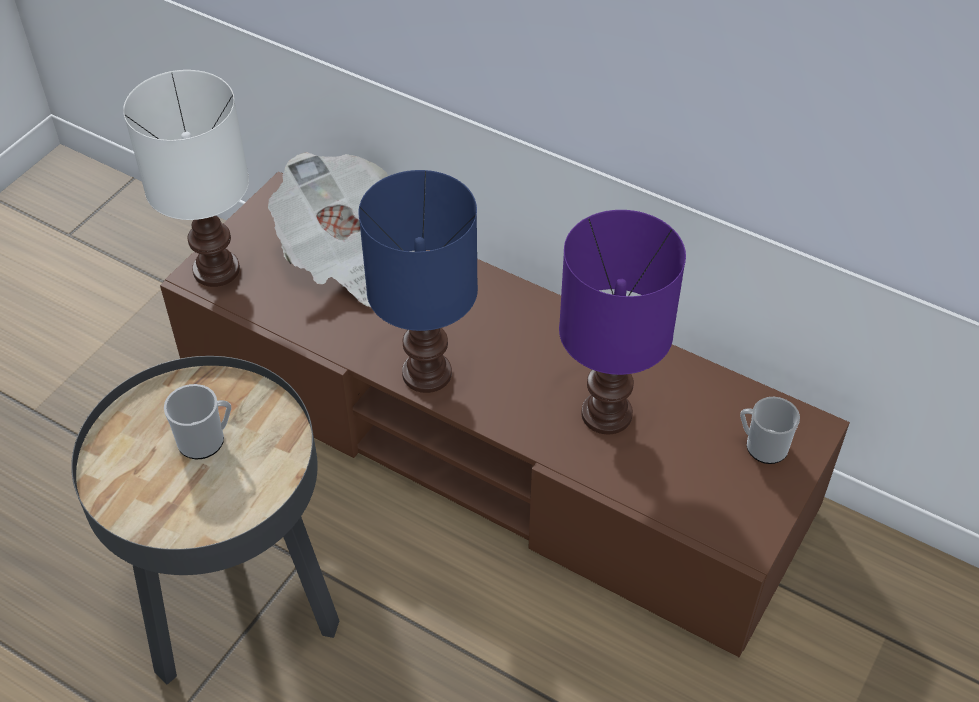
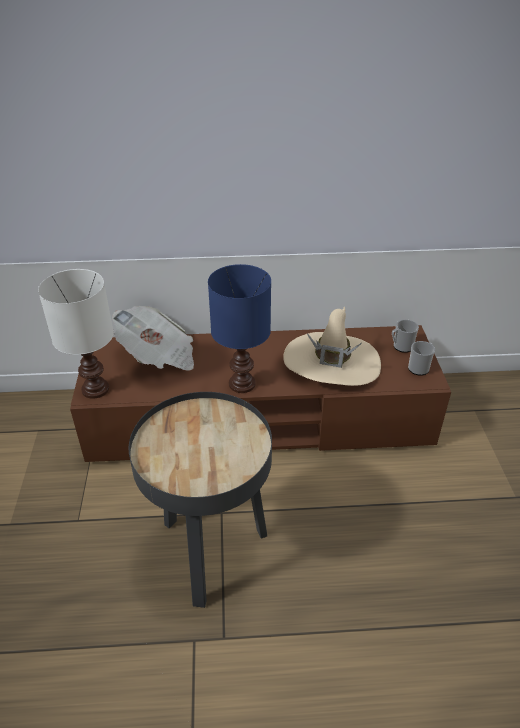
camera: 35 degrees left, 10 degrees down
mug [164,384,231,459] -> mug moved to [408,341,435,376]
purple table lamp [559,210,686,434] -> beige hat [283,306,381,386]

